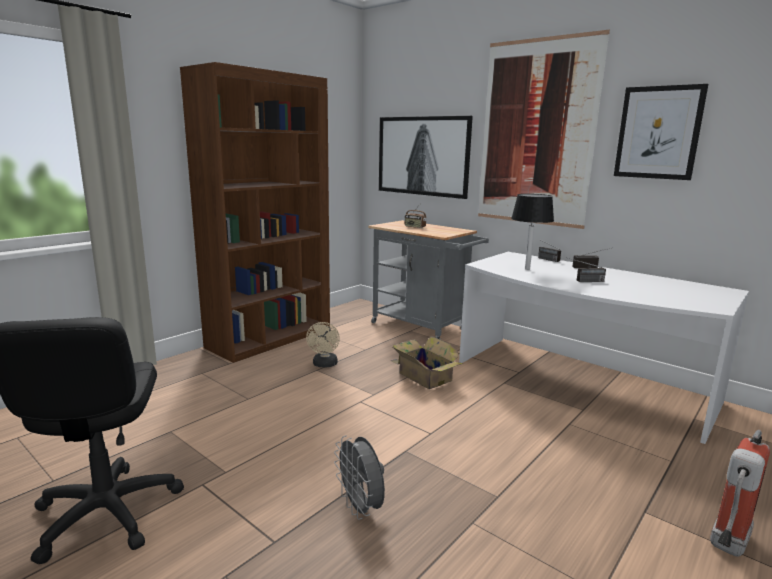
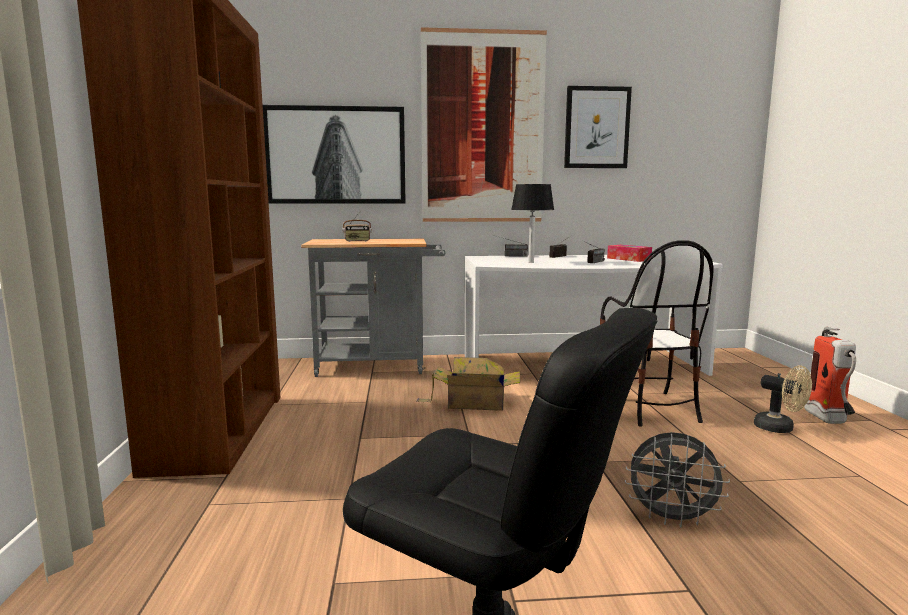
camera: 45 degrees left, 5 degrees down
beige fan [306,322,340,367] -> beige fan moved to [754,365,812,433]
none -> chair [600,240,714,427]
none -> tissue box [607,245,652,262]

